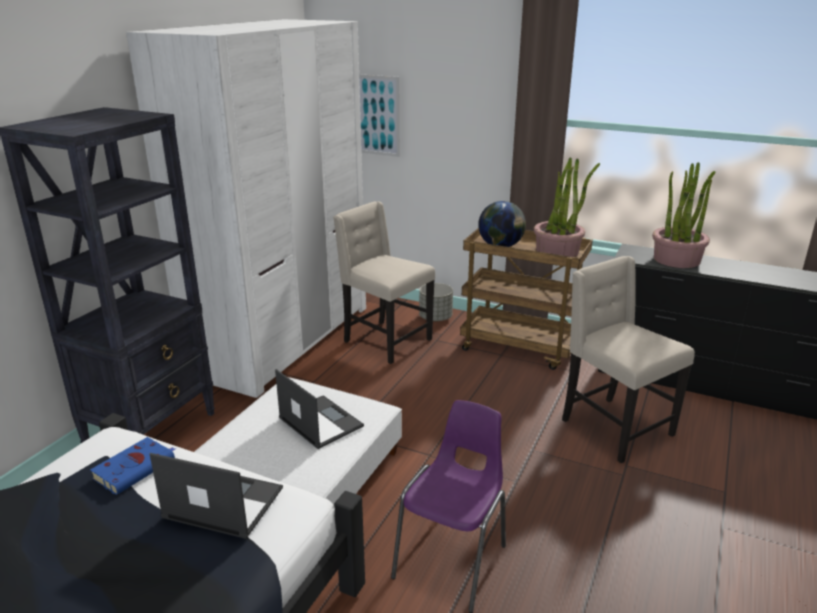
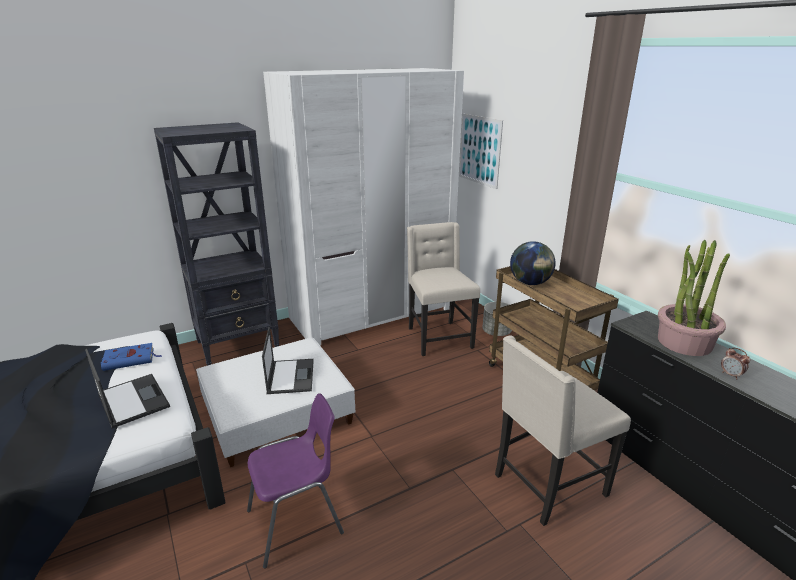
camera: 35 degrees right, 0 degrees up
potted plant [534,157,600,257] -> none
beige chair [562,256,695,464] -> beige chair turned 120 degrees counterclockwise [495,336,631,526]
none -> alarm clock [721,348,750,379]

